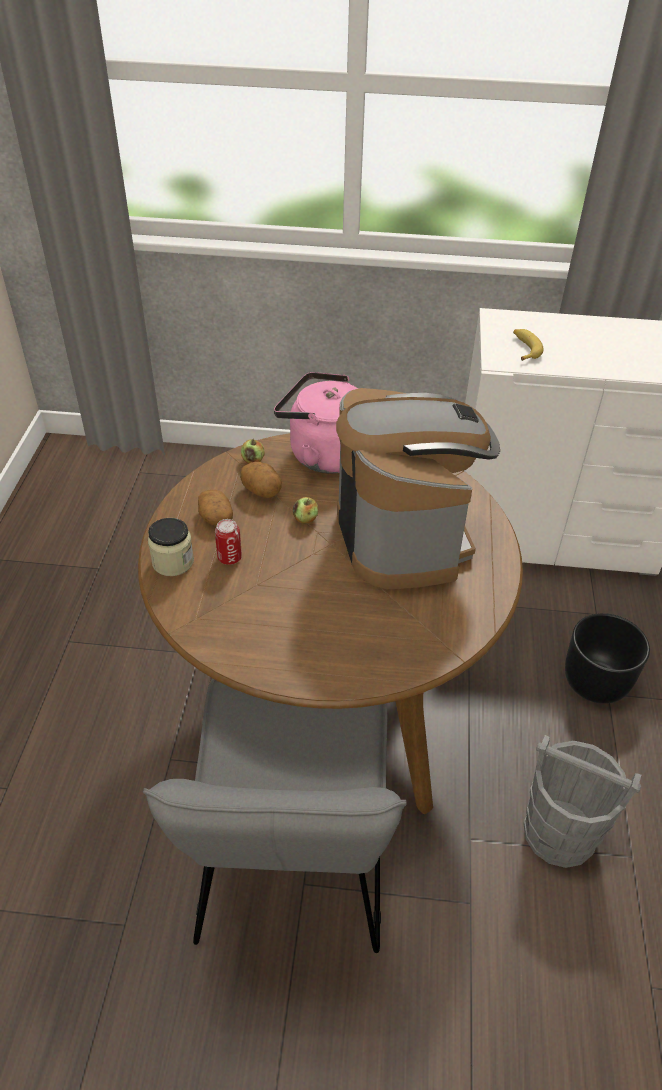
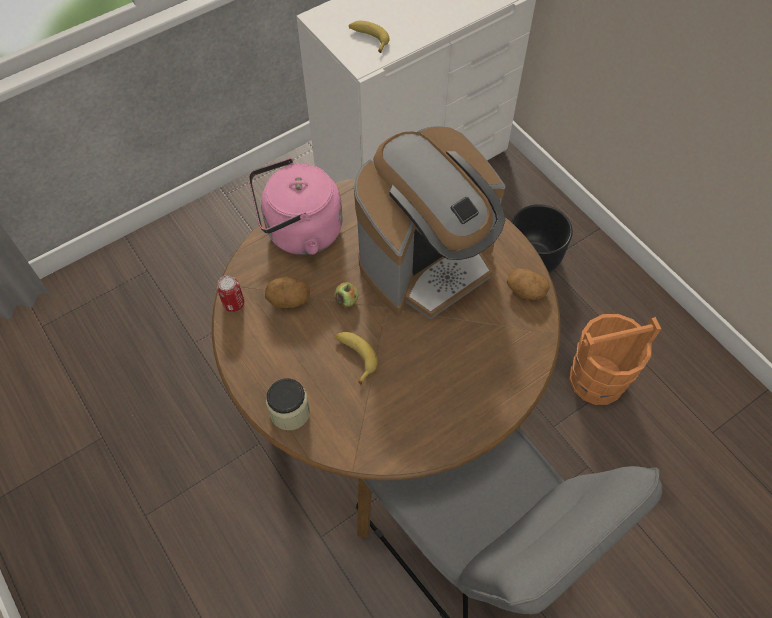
camera: 40 degrees left, 15 degrees up
potato [198,490,233,525] -> potato moved to [507,268,550,300]
can [215,519,242,565] -> can moved to [217,275,244,312]
apple [241,439,265,464] -> none
coffee machine [336,388,500,589] -> coffee machine turned 105 degrees clockwise [354,126,505,319]
grey bucket [524,735,641,868] -> orange bucket [569,314,661,405]
none -> banana [335,332,378,385]

